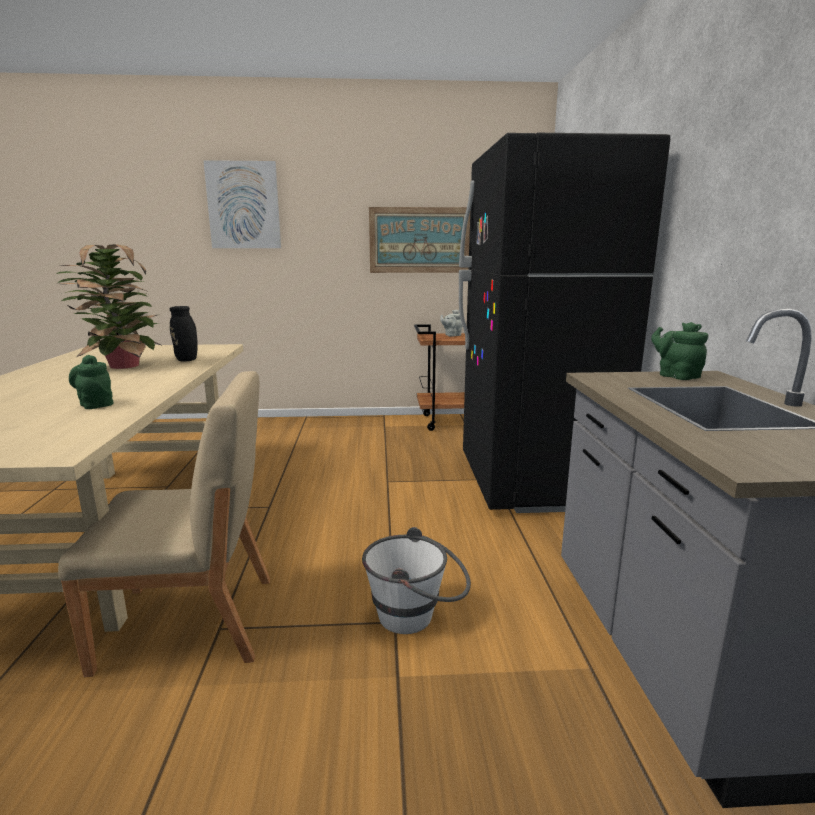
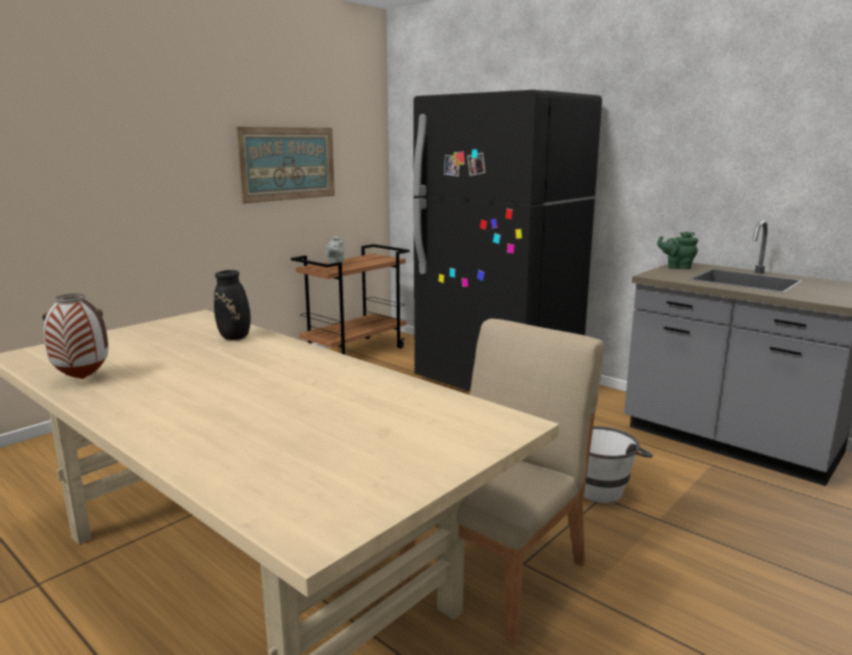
camera: 45 degrees left, 0 degrees up
potted plant [56,244,163,369] -> none
green teapot [69,355,114,409] -> none
picture [203,160,281,248] -> none
none -> vase [42,294,108,379]

